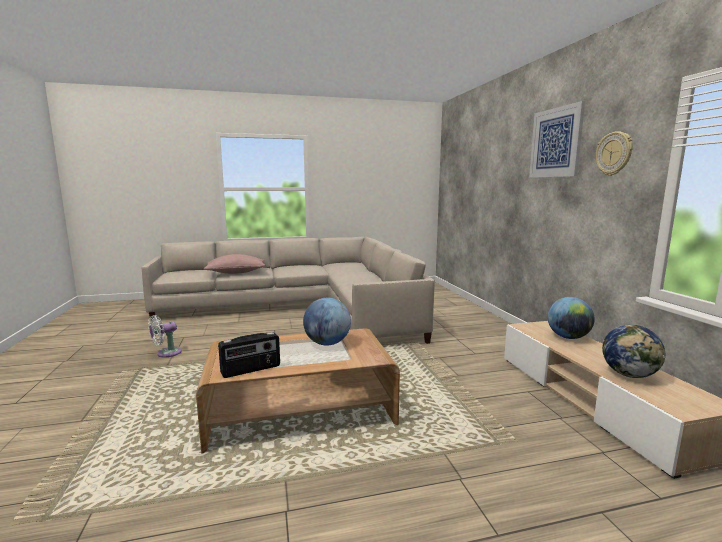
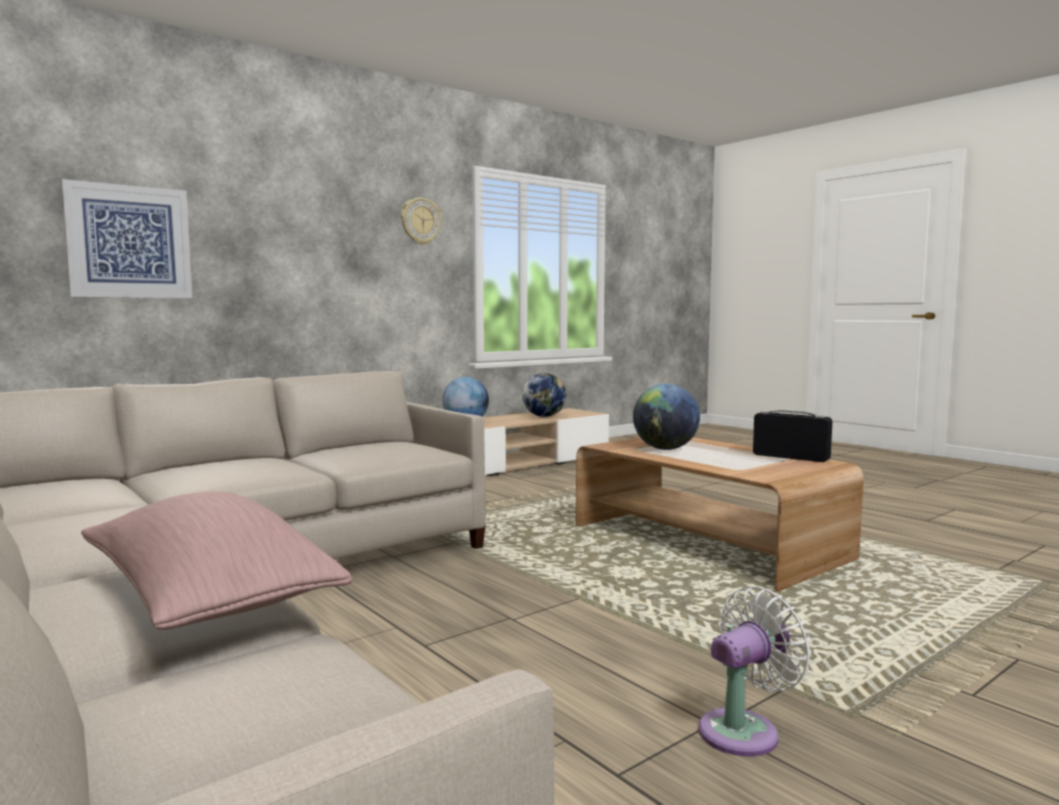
camera: 115 degrees left, 5 degrees down
white fan [148,315,182,358] -> white fan turned 60 degrees counterclockwise [698,586,811,757]
picture [529,101,585,178] -> picture moved to [61,179,192,298]

